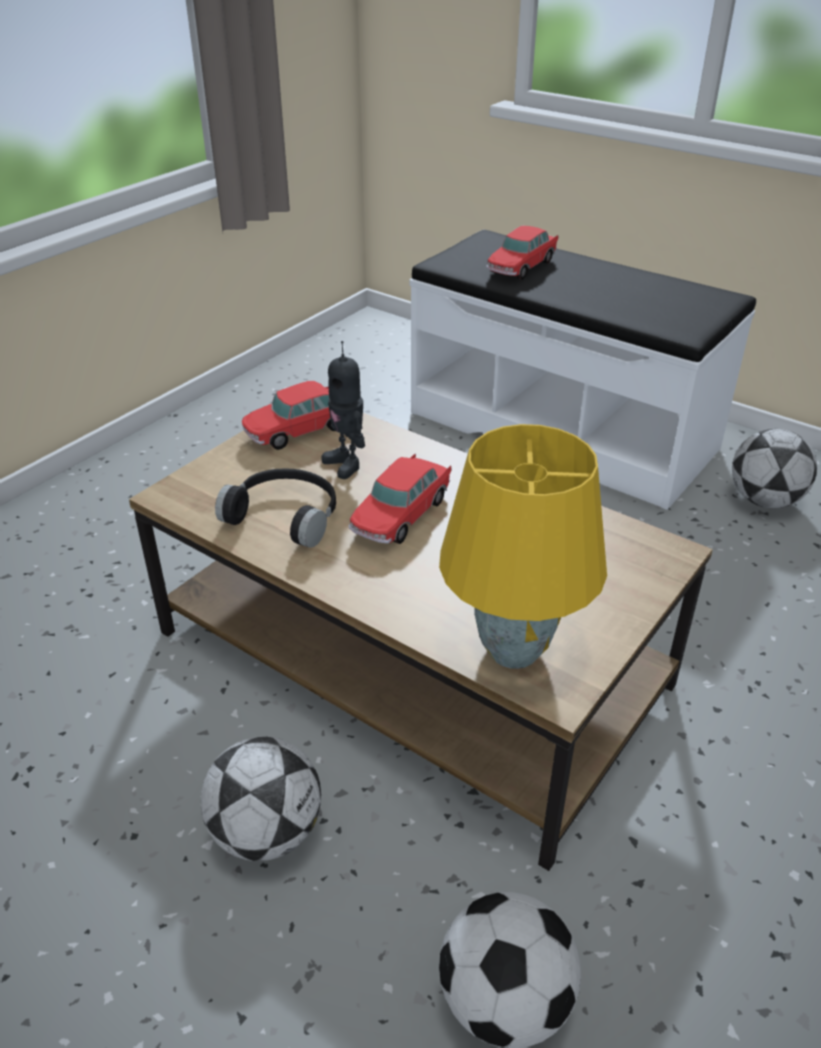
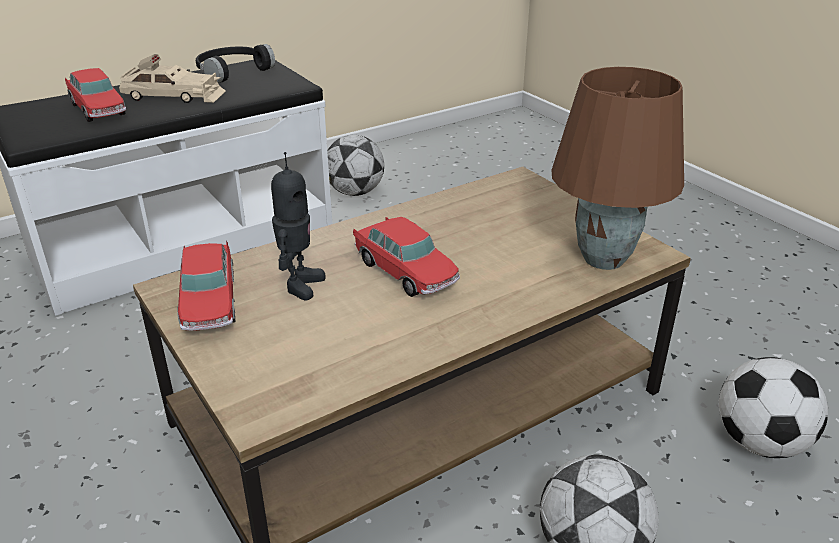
camera: 70 degrees left, 5 degrees down
black headphones [215,469,336,548] -> black headphones moved to [196,44,275,83]
toy robot [321,341,365,479] -> toy robot turned 60 degrees counterclockwise [271,152,326,301]
yellow table lamp [439,424,607,669] -> brown table lamp [551,67,684,270]
none -> beige toy car [119,54,226,103]

